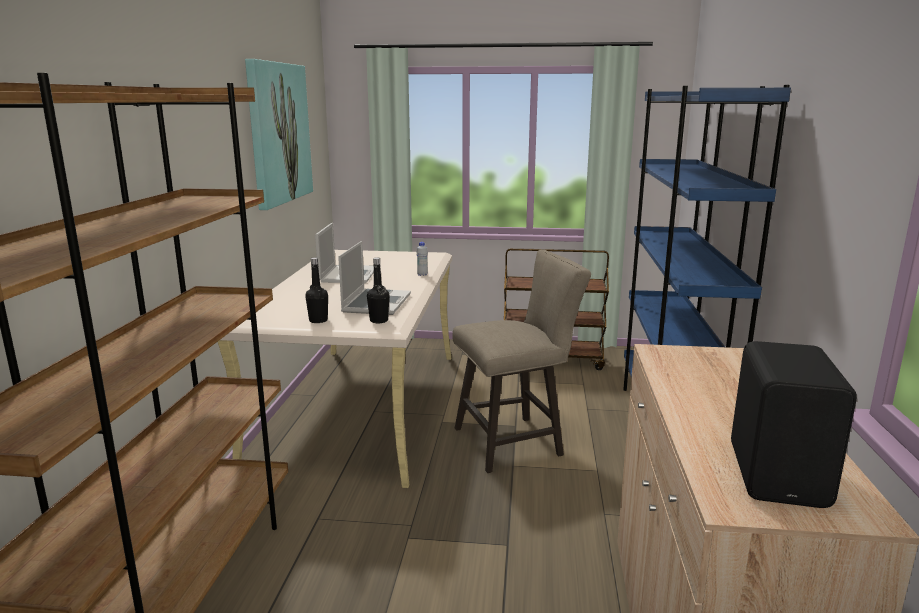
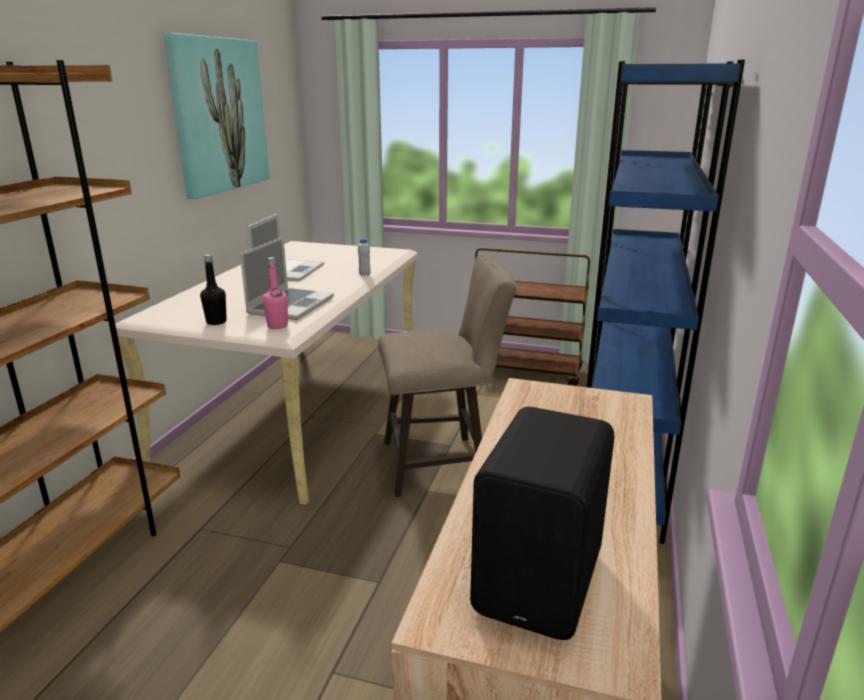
camera: 10 degrees right, 5 degrees up
black bottle [367,257,389,323] -> pink bottle [263,257,288,329]

